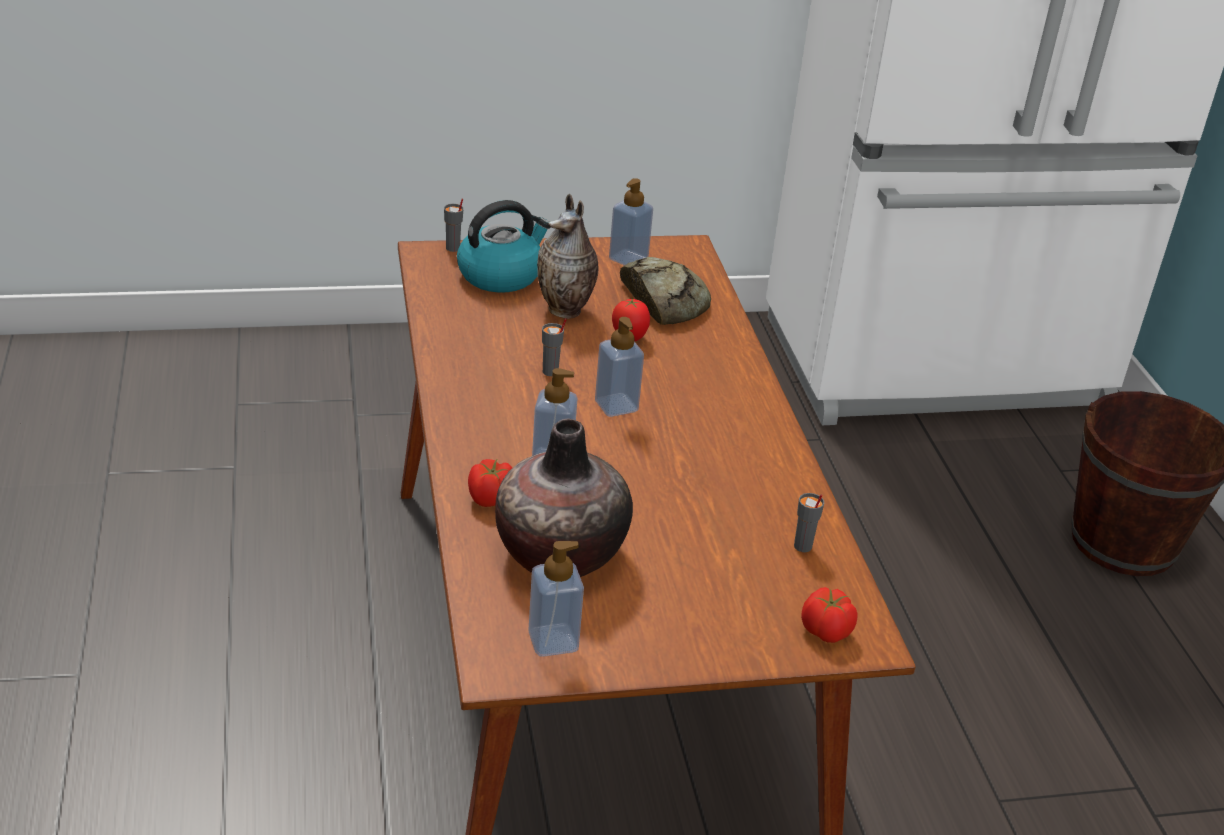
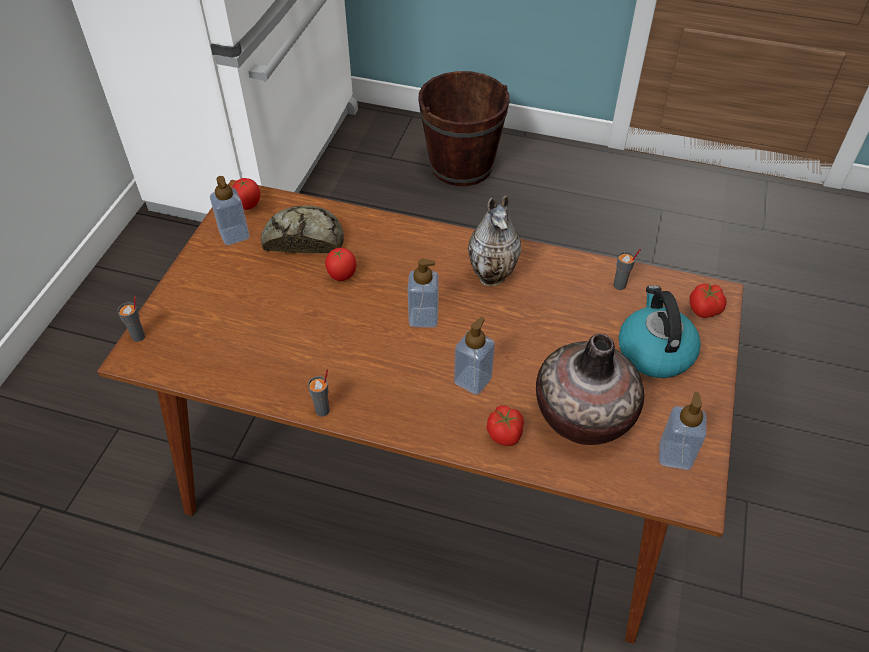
camera: 60 degrees left, 15 degrees up
kettle [457,200,550,292] -> kettle moved to [619,285,701,378]
vase [537,194,598,319] -> vase moved to [468,196,521,287]
grey cup [542,318,567,376] -> grey cup moved to [308,369,330,417]
none -> tomato [232,178,260,210]

